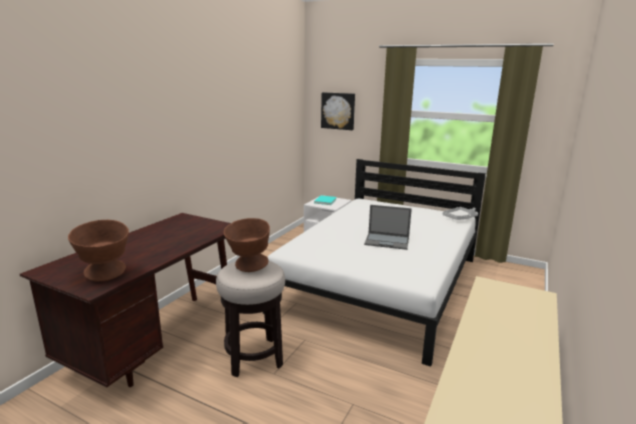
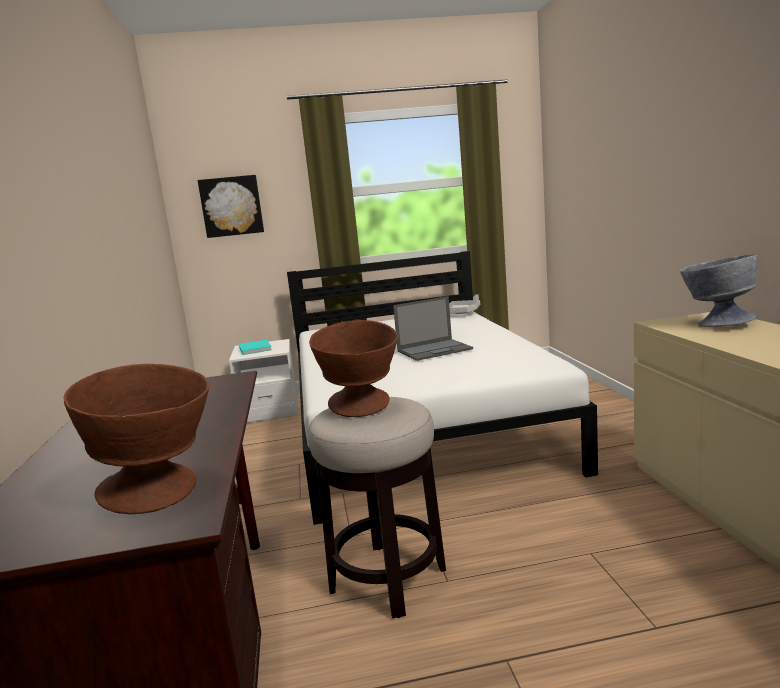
camera: 35 degrees left, 5 degrees down
none -> grey bowl [680,254,757,327]

